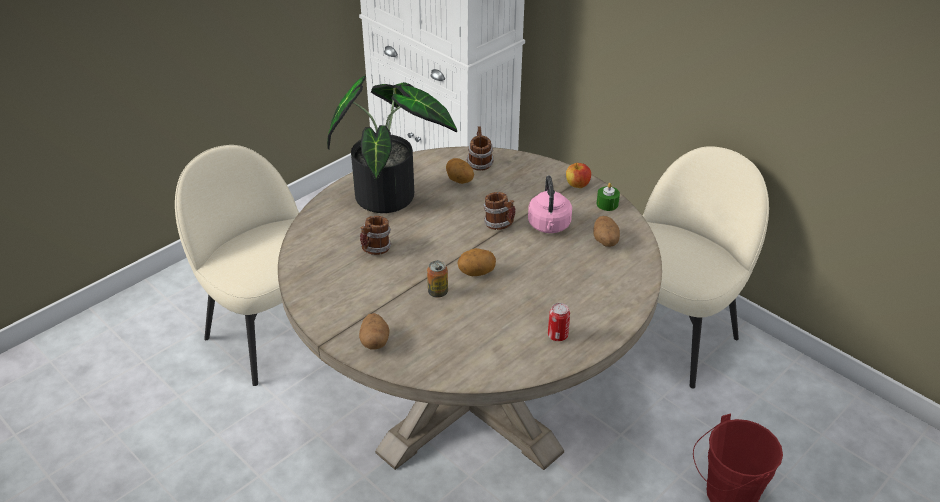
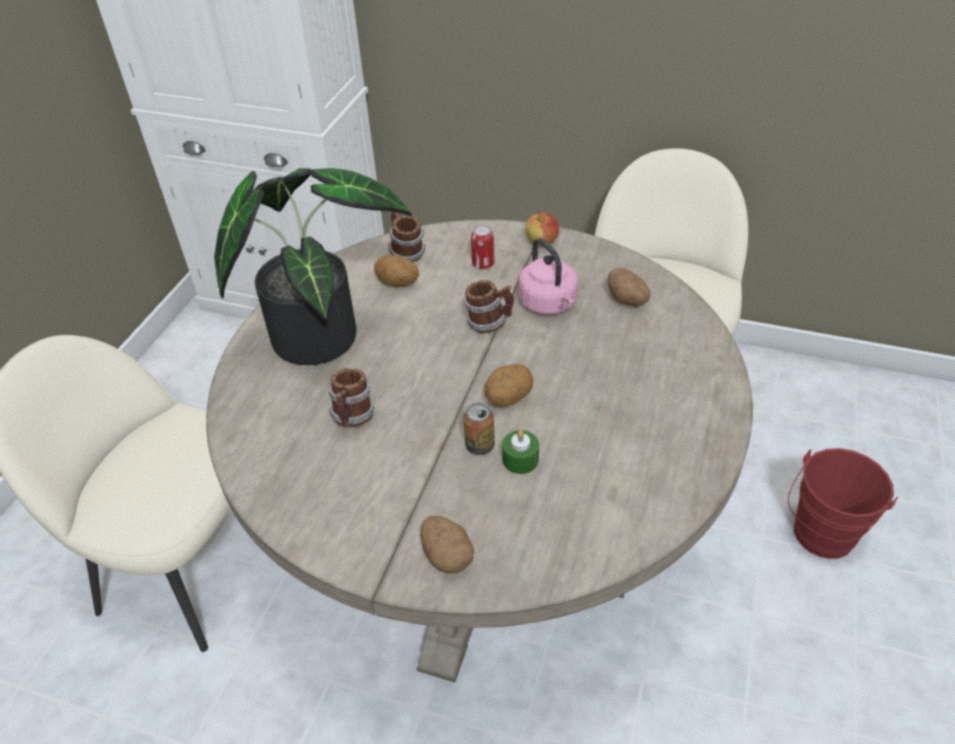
camera: 25 degrees left, 5 degrees up
can [548,303,570,341] -> can moved to [471,225,495,269]
green candle [597,183,620,211] -> green candle moved to [502,430,539,474]

